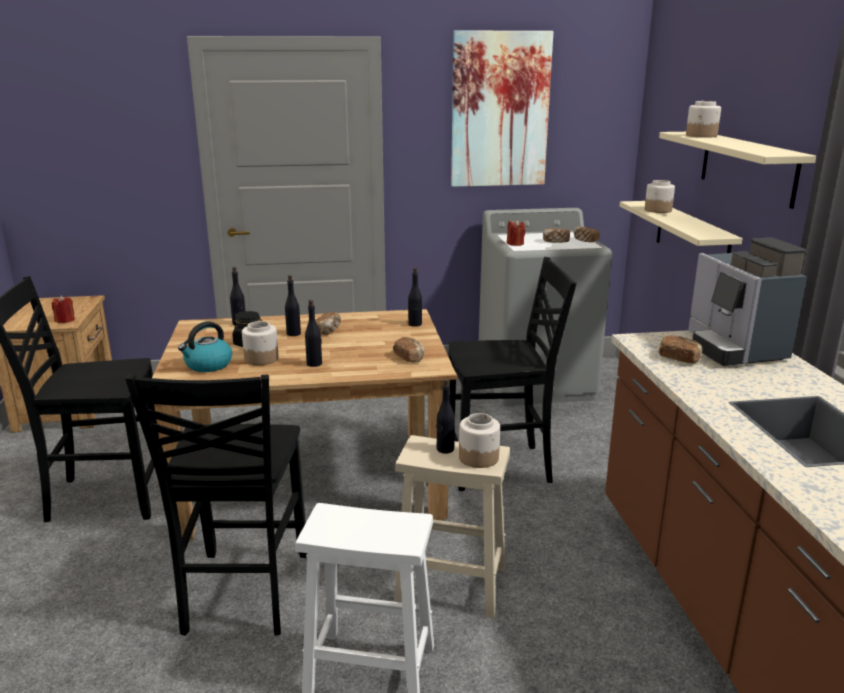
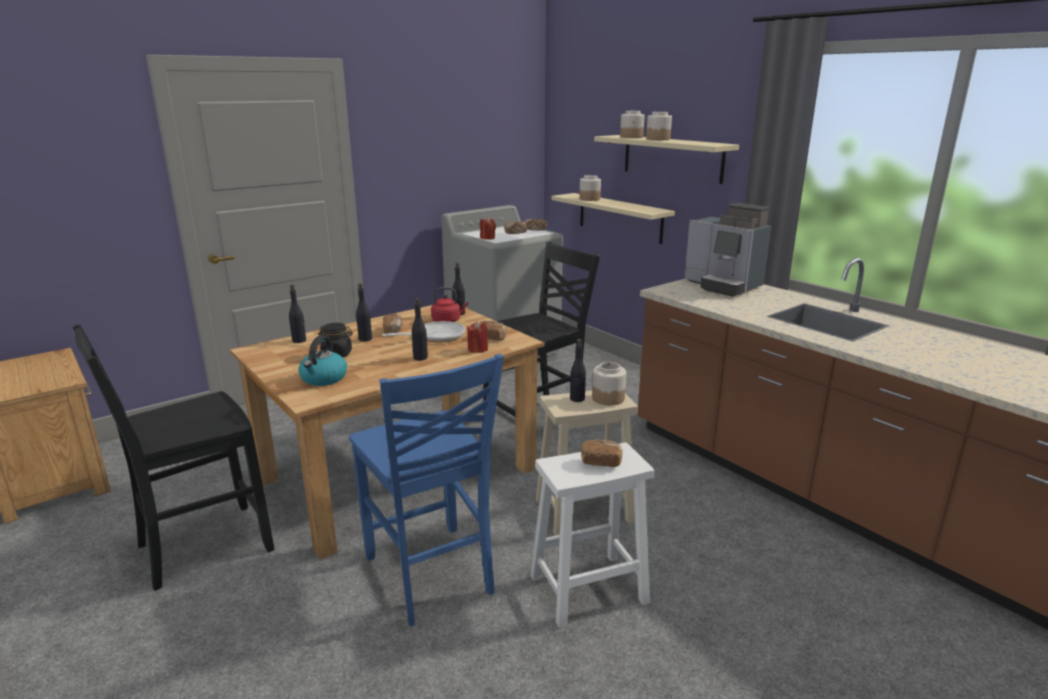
camera: 30 degrees left, 0 degrees up
red candle [52,295,75,323] -> red candle moved to [467,321,488,353]
black chair [125,375,307,636] -> blue chair [349,354,504,626]
jar [242,321,279,365] -> jar moved to [646,112,672,140]
picture [451,30,553,187] -> none
bread [659,335,702,363] -> bread moved to [581,439,623,467]
none -> frying pan [382,321,465,342]
none -> red kettle [431,287,469,322]

